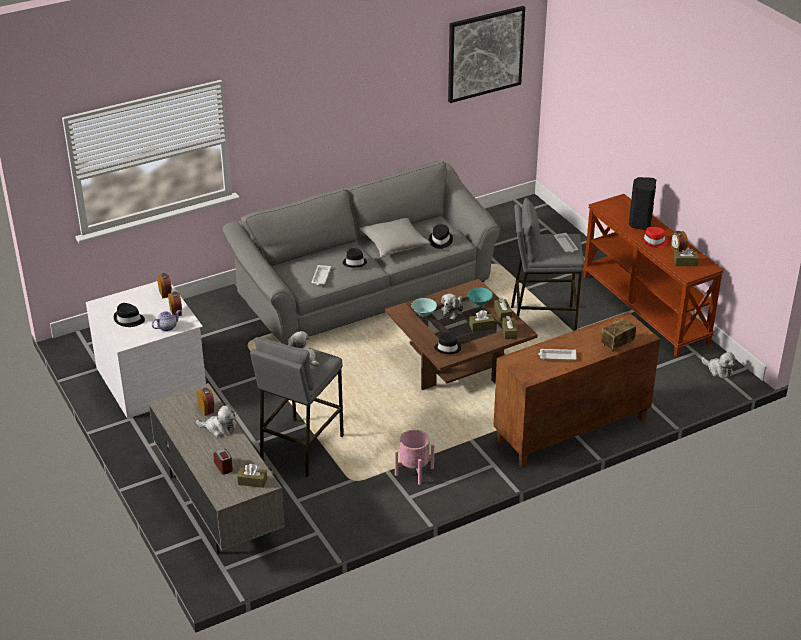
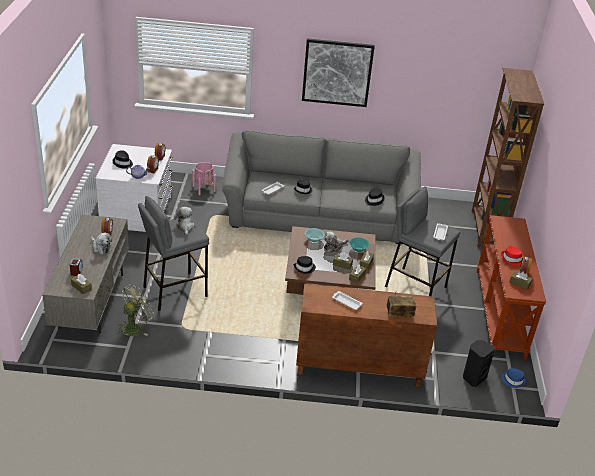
camera: 30 degrees right, 0 degrees up
grey pillow [360,218,430,258] -> none
pink planter [395,430,434,485] -> pink planter moved to [192,162,216,195]
picture [448,6,525,103] -> picture moved to [302,38,375,107]
black speaker [629,177,656,230] -> black speaker moved to [463,340,495,387]
plush toy [701,352,736,378] -> blue hat [501,368,526,388]
none -> green fan [117,284,155,336]
none -> brown bookcase [472,68,544,247]

